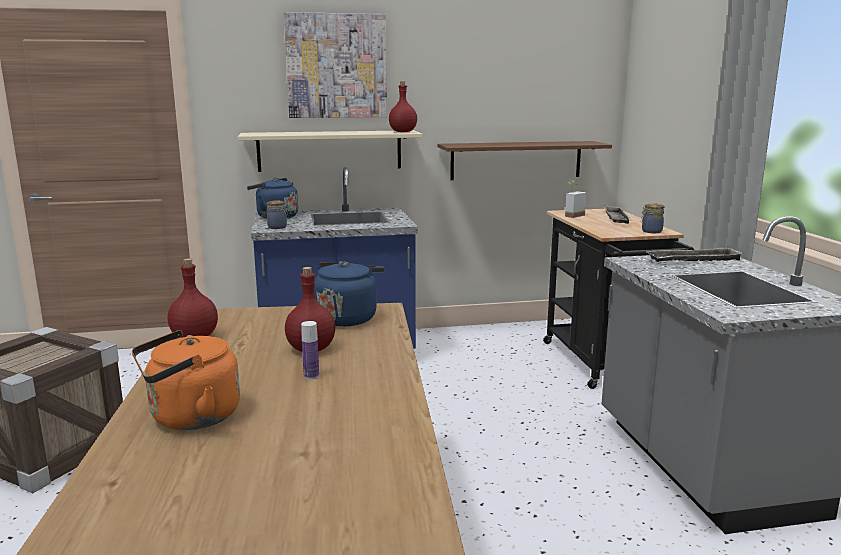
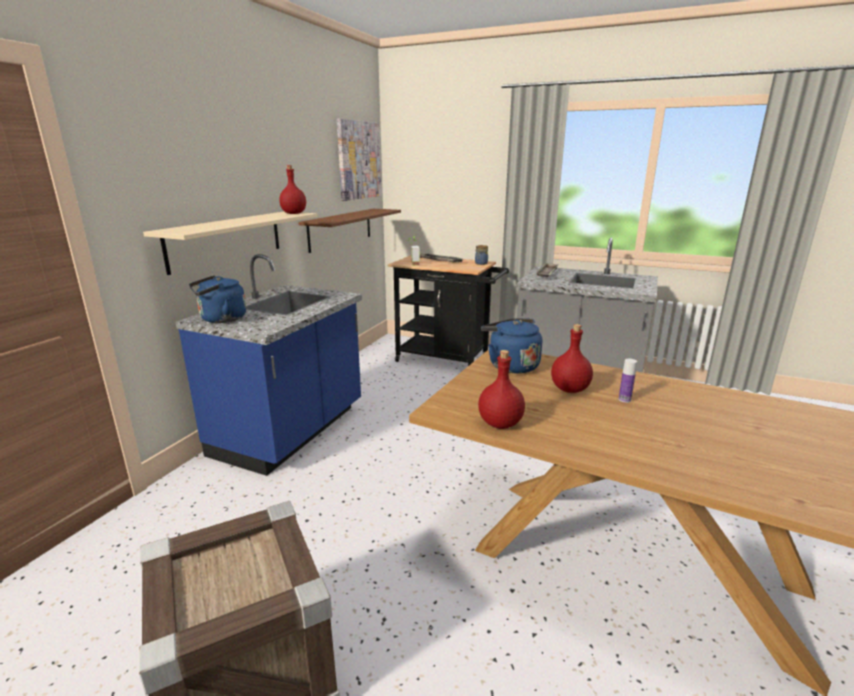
camera: 55 degrees left, 5 degrees up
orange kettle [132,330,240,430] -> none
jar [267,200,288,229] -> none
picture [284,12,387,118] -> picture moved to [337,119,381,201]

